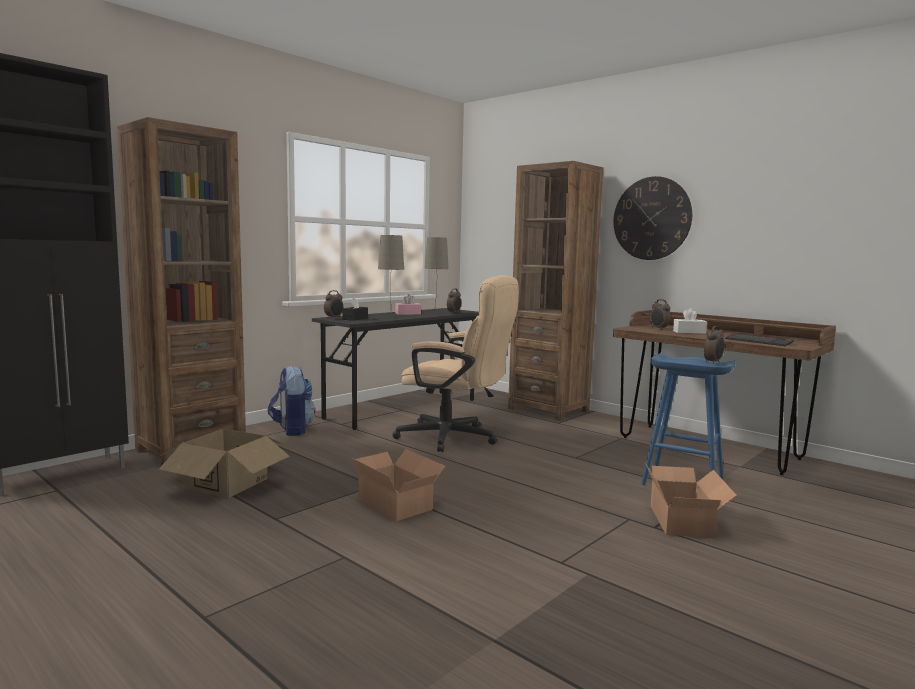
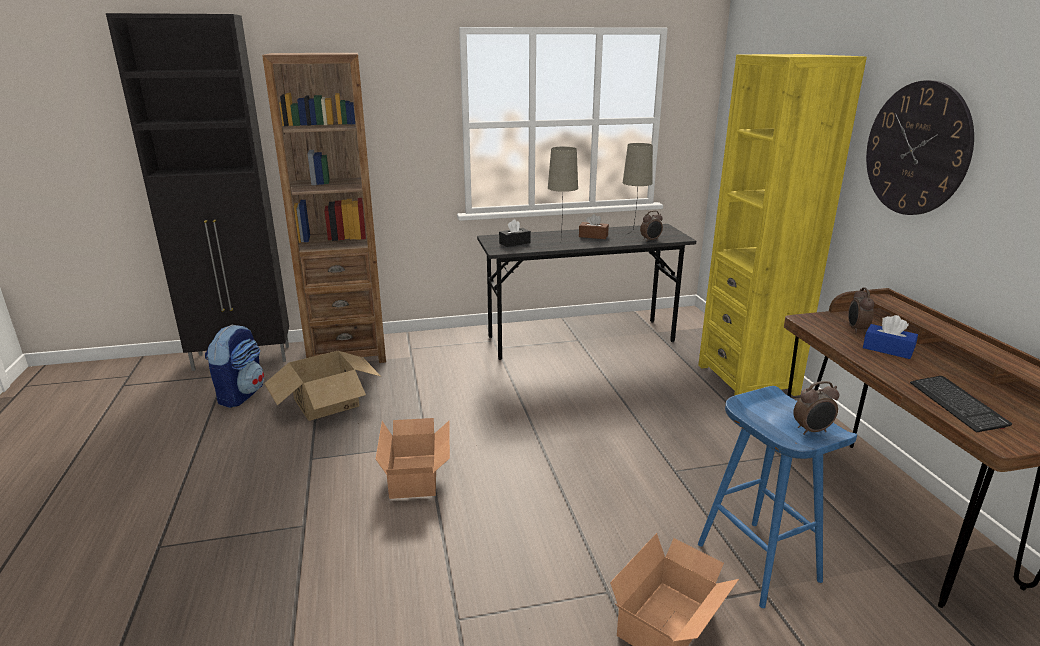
camera: 35 degrees right, 15 degrees up
backpack [268,366,316,436] -> backpack moved to [205,324,264,408]
alarm clock [324,290,343,318] -> none
beige office chair [392,275,519,452] -> none
pink tissue box [395,294,421,315] -> brown tissue box [579,214,609,239]
brown bookcase [508,161,603,421] -> yellow bookcase [698,54,867,396]
white tissue box [673,308,707,334] -> blue tissue box [863,315,918,359]

